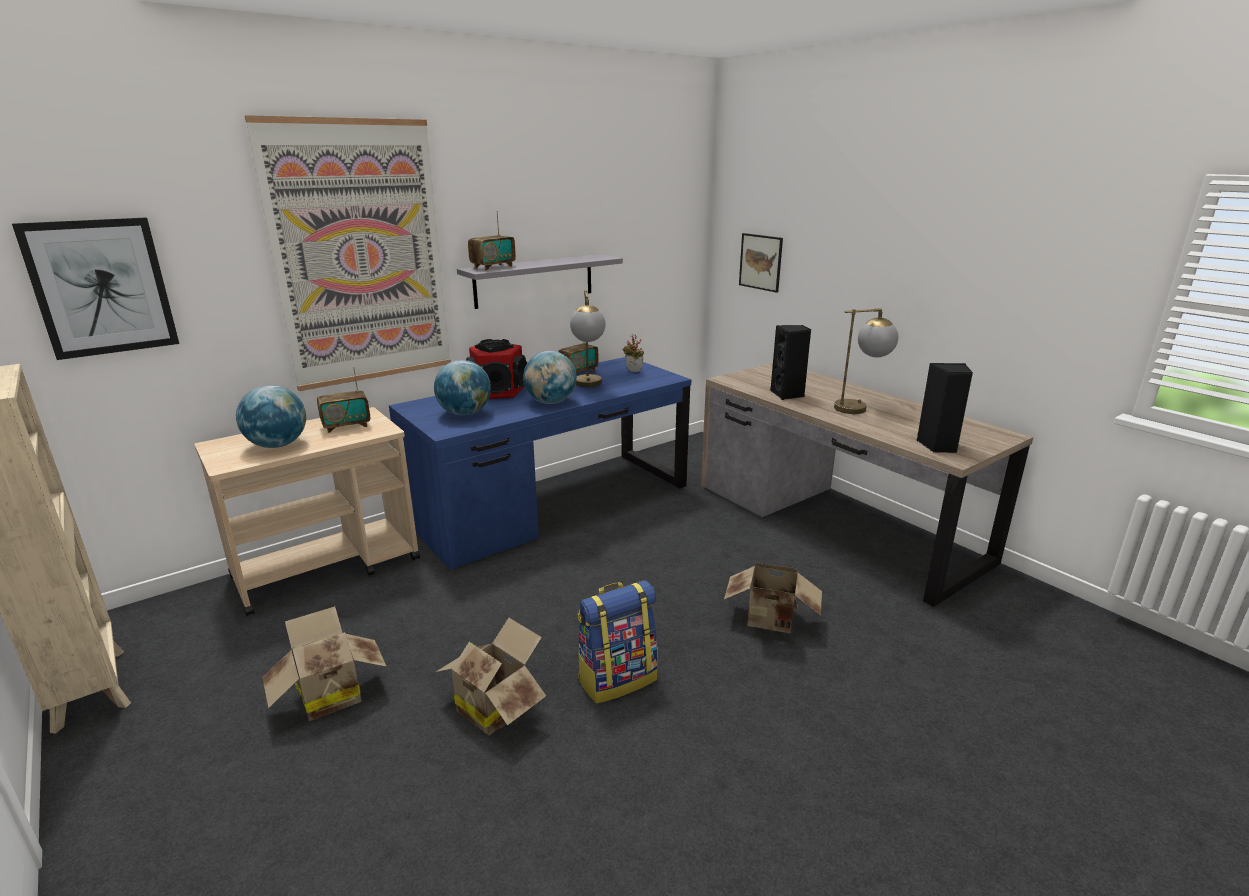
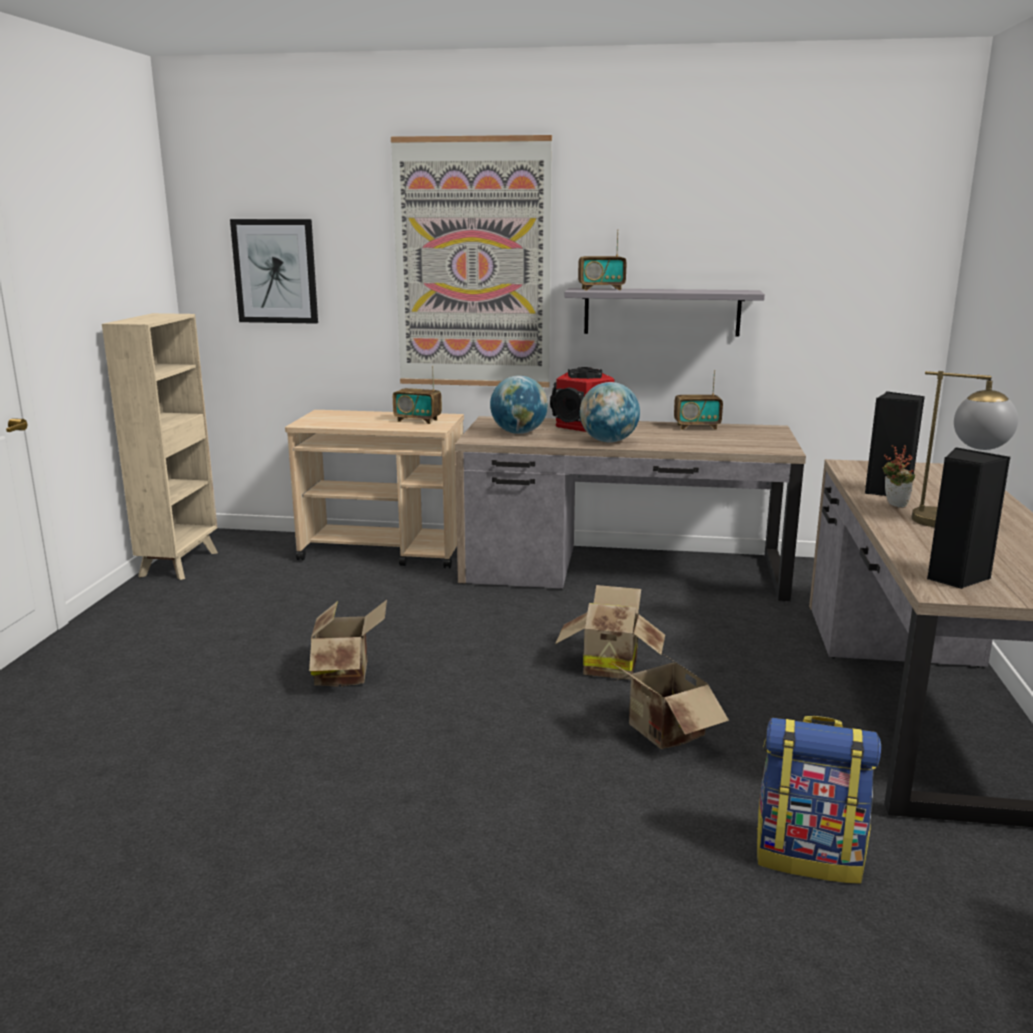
camera: 45 degrees right, 5 degrees down
globe [236,385,306,448] -> none
cardboard box [262,606,387,721] -> cardboard box moved to [555,585,665,680]
blue desk [389,357,691,570] -> brown desk [455,416,806,602]
table lamp [570,290,605,387] -> none
backpack [578,580,658,704] -> backpack moved to [757,716,881,884]
potted plant [622,334,644,372] -> potted plant moved to [882,445,915,508]
picture [739,233,783,293] -> none

